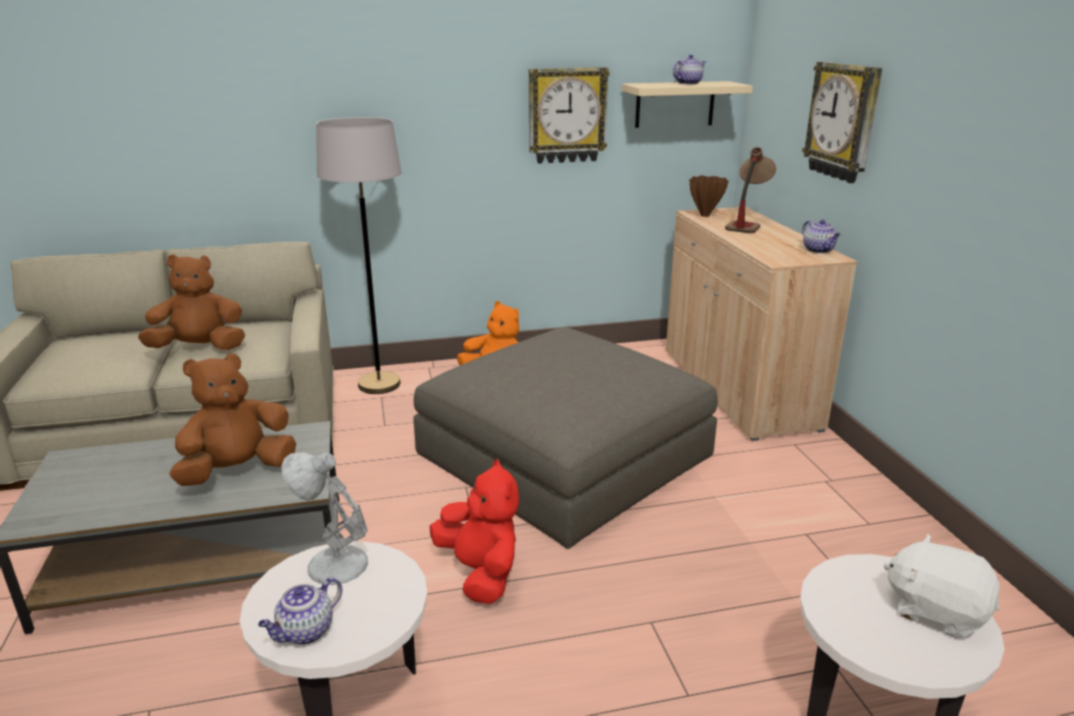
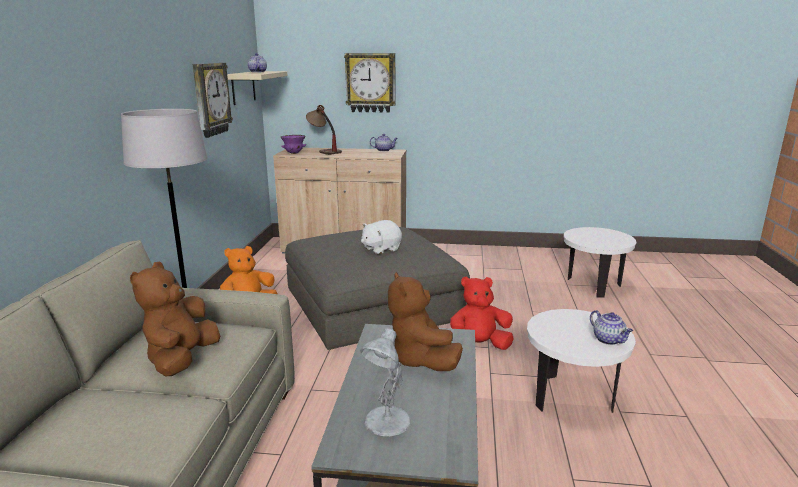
camera: 70 degrees left, 5 degrees down
white table lamp [282,452,368,585] -> white table lamp moved to [360,328,411,436]
brown vase [690,176,729,217] -> purple bowl [281,135,306,154]
white plush toy [883,534,1000,639] -> white plush toy moved to [361,220,402,255]

